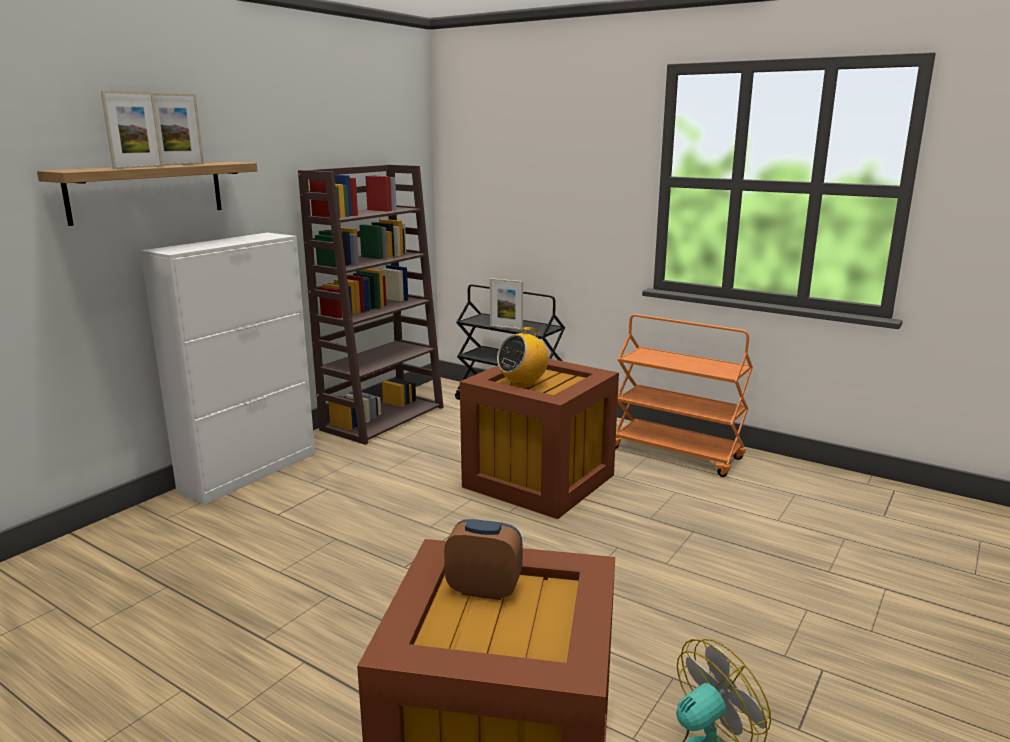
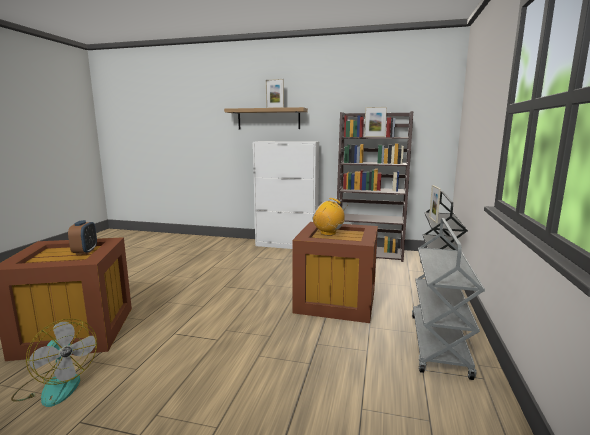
camera: 70 degrees right, 5 degrees down
picture frame [101,91,163,169] -> picture frame moved to [364,107,387,137]
orange cart [615,314,753,477] -> grey cart [412,218,485,380]

